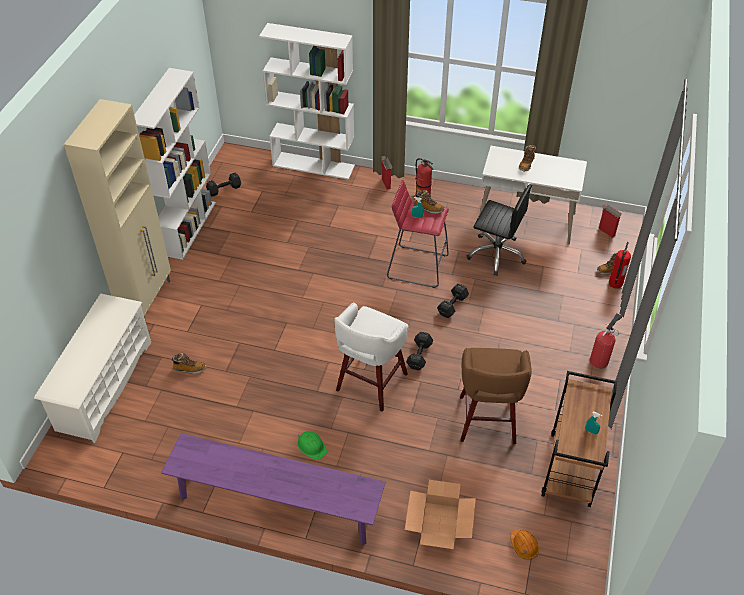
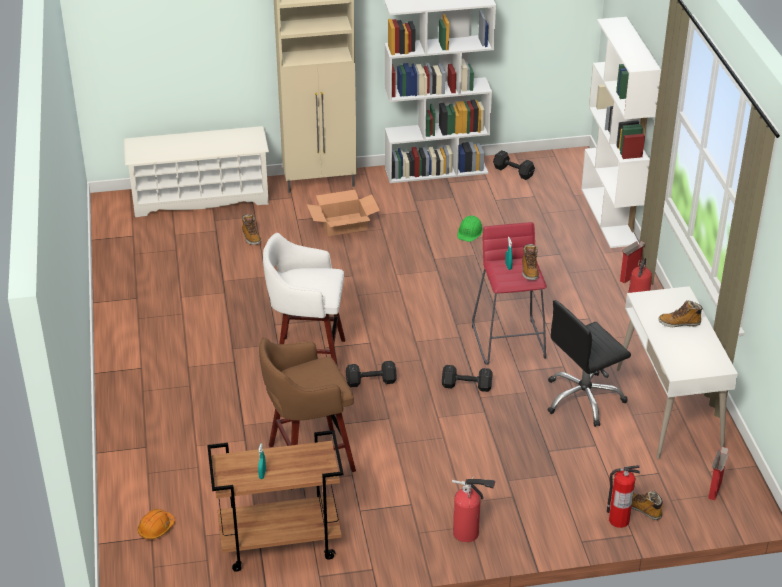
camera: 65 degrees right, 10 degrees down
purple bench [161,433,386,545] -> none
green hard hat [297,431,327,460] -> green hard hat moved to [457,216,483,242]
cardboard box [405,480,476,549] -> cardboard box moved to [307,190,380,236]
black office chair [466,184,532,276] -> black office chair turned 60 degrees clockwise [547,300,631,427]

